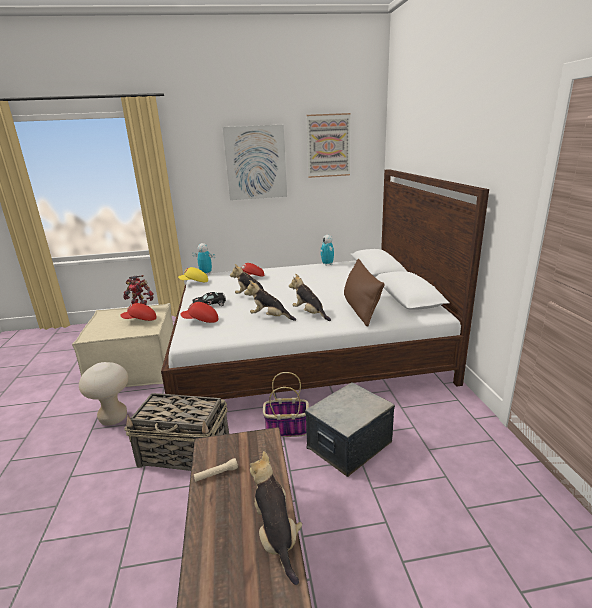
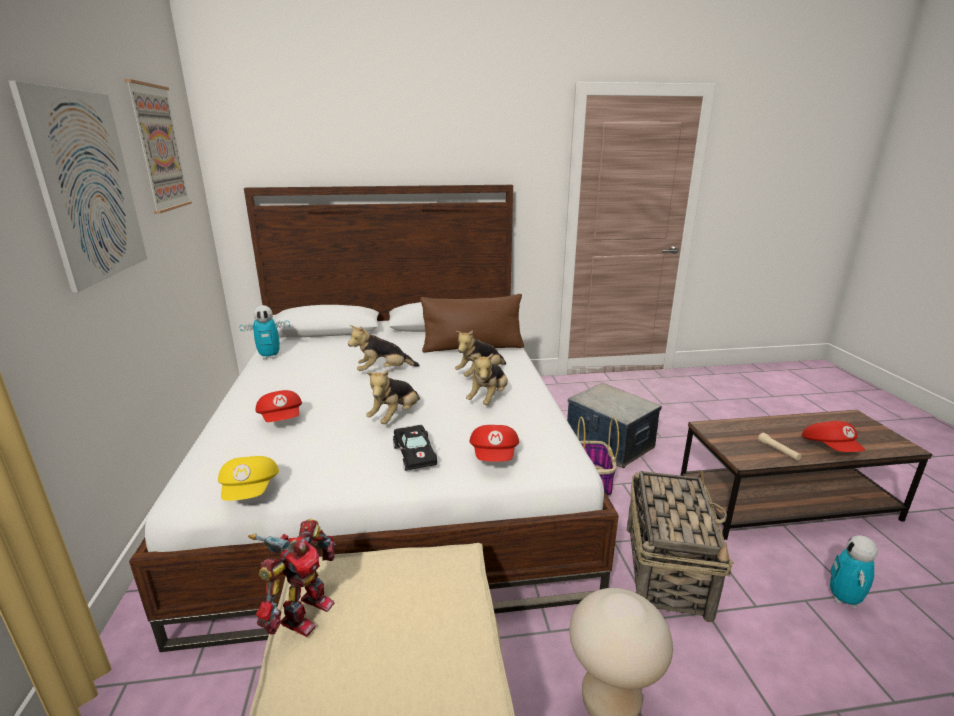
camera: 90 degrees left, 0 degrees up
red cap [120,303,157,321] -> red cap moved to [802,421,865,452]
toy robot [192,243,215,275] -> toy robot moved to [830,535,878,608]
plush toy [250,451,302,585] -> plush toy moved to [348,325,420,371]

